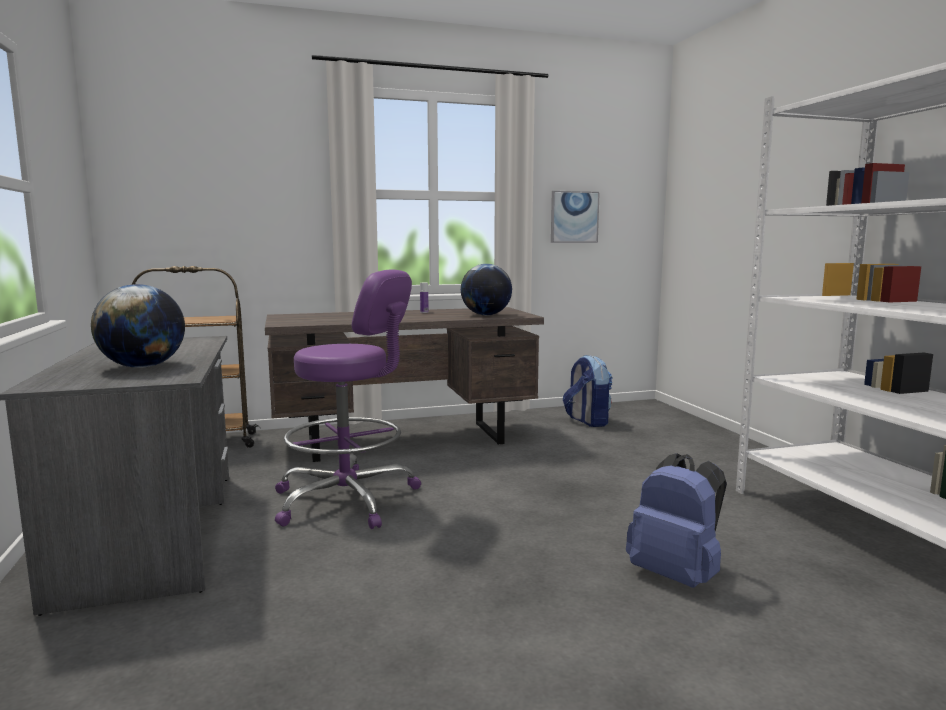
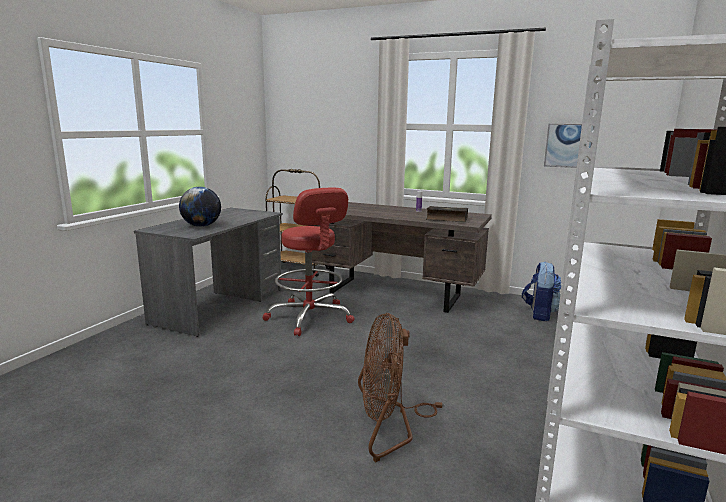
camera: 40 degrees right, 5 degrees up
purple stool [275,269,421,529] -> red stool [263,188,355,336]
globe [461,264,512,315] -> book [426,206,468,222]
blue backpack [626,453,727,588] -> brown fan [358,313,444,462]

